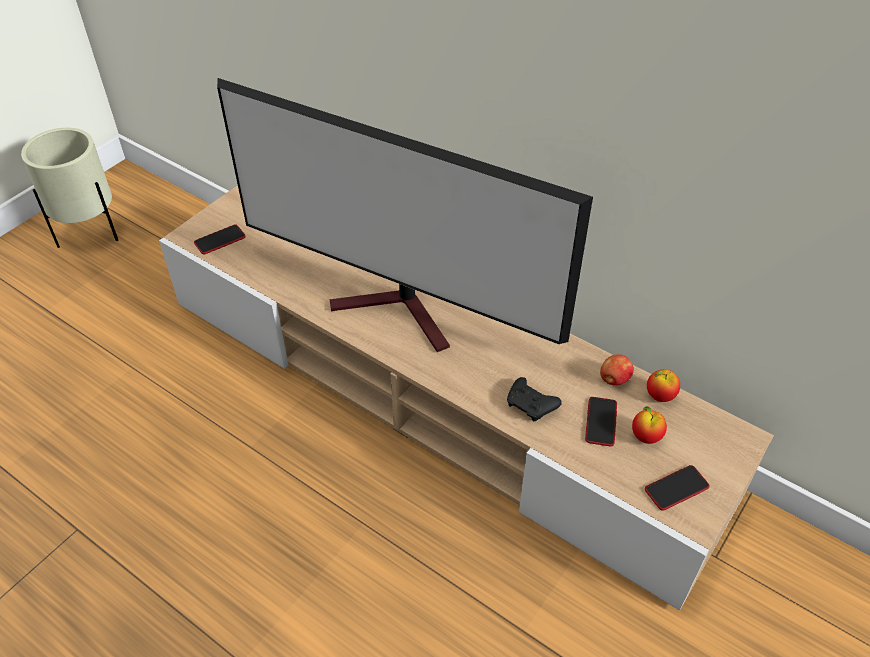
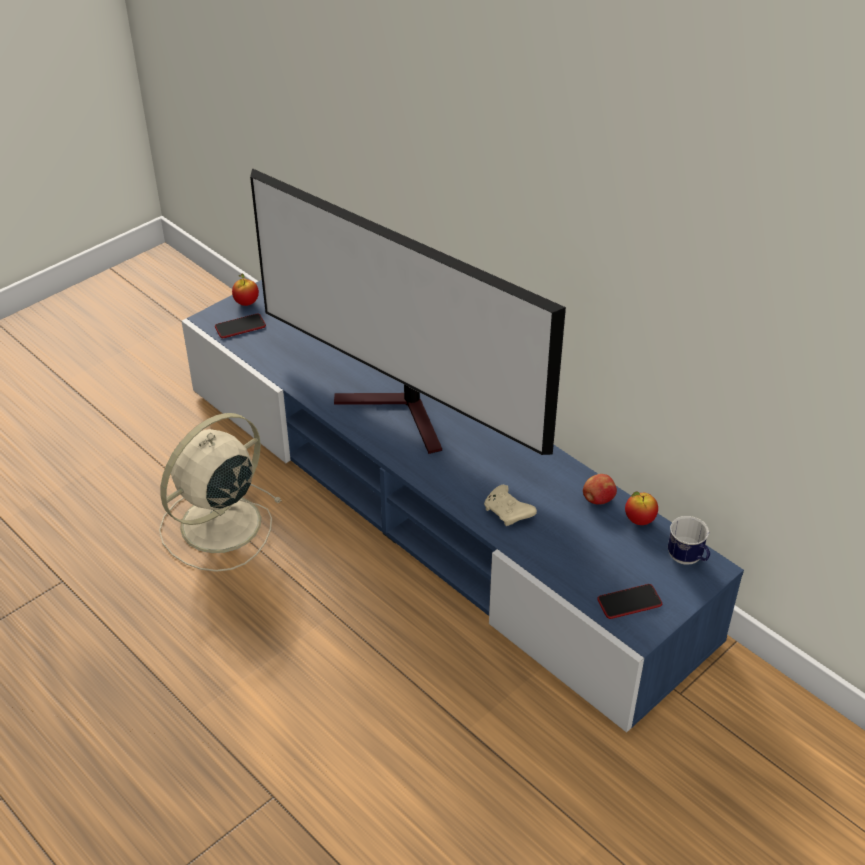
camera: 10 degrees right, 5 degrees down
beige planter [21,128,118,248] -> none
beige tv stand [159,185,774,611] -> blue tv stand [182,280,744,733]
black game controller [507,377,562,422] -> beige game controller [484,485,537,526]
phone [585,397,617,446] -> none
apple [632,406,667,444] -> apple moved to [232,274,259,306]
none -> beige fan [159,413,282,572]
none -> mug [668,516,710,565]

